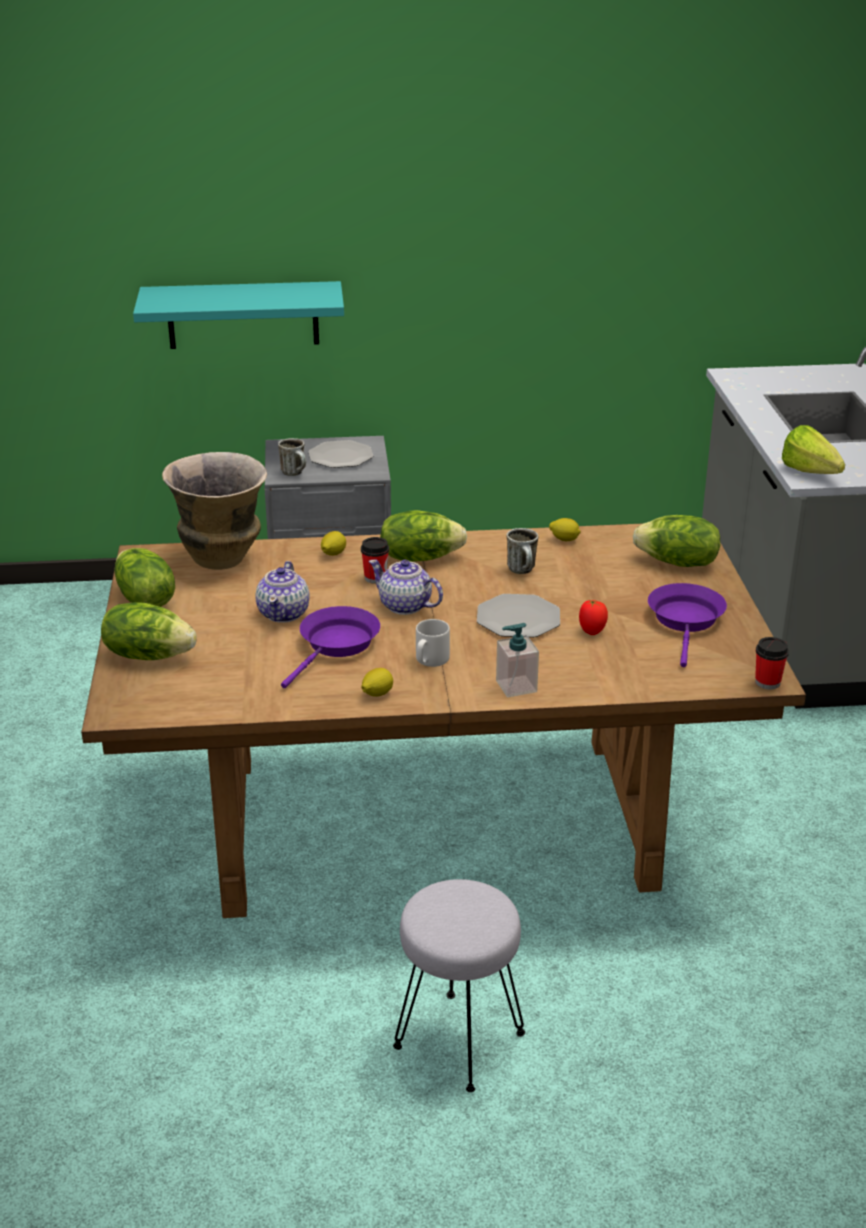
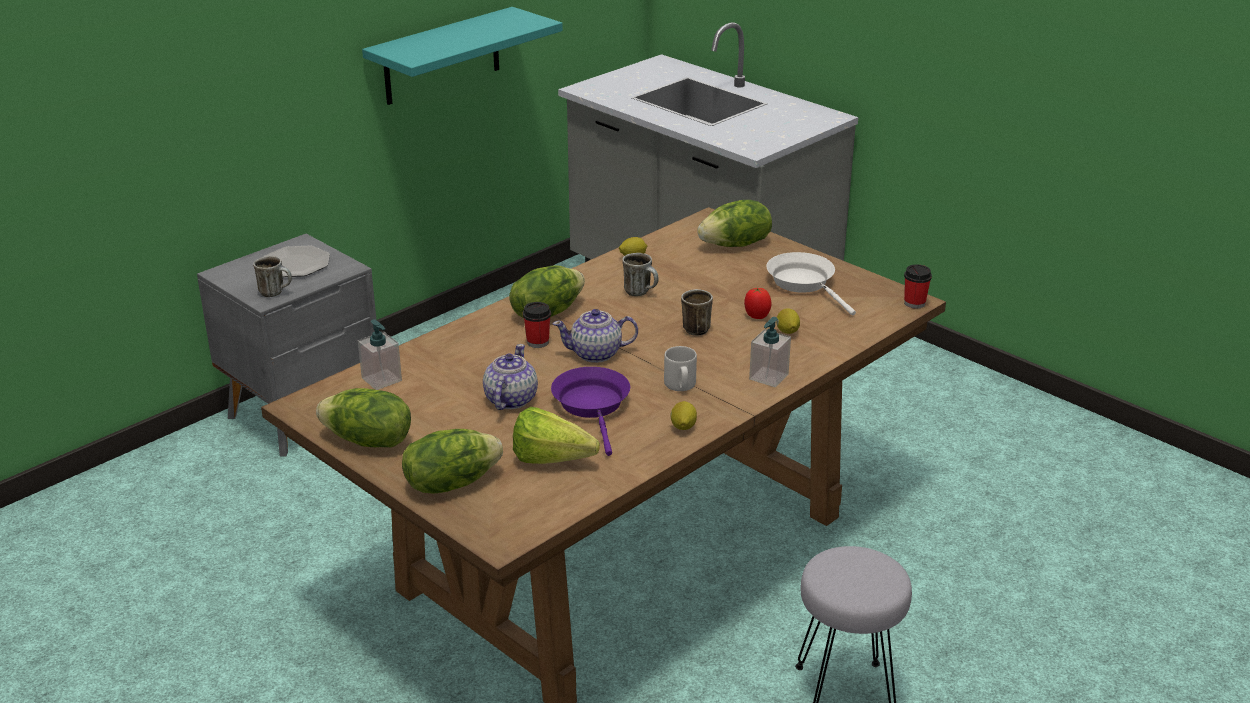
camera: 40 degrees left, 0 degrees up
turquoise shelf [133,281,344,349] -> turquoise shelf moved to [362,7,563,105]
vase [162,452,267,570] -> soap dispenser [358,319,402,390]
teapot [255,561,309,623] -> teapot turned 135 degrees counterclockwise [483,344,538,410]
lemon [321,531,346,556] -> lemon moved to [776,308,800,334]
plate [477,594,560,638] -> mug [681,289,713,336]
purple frying pan [648,583,727,667] -> white frying pan [766,252,856,315]
lettuce [782,425,845,474] -> lettuce moved to [513,407,600,464]

